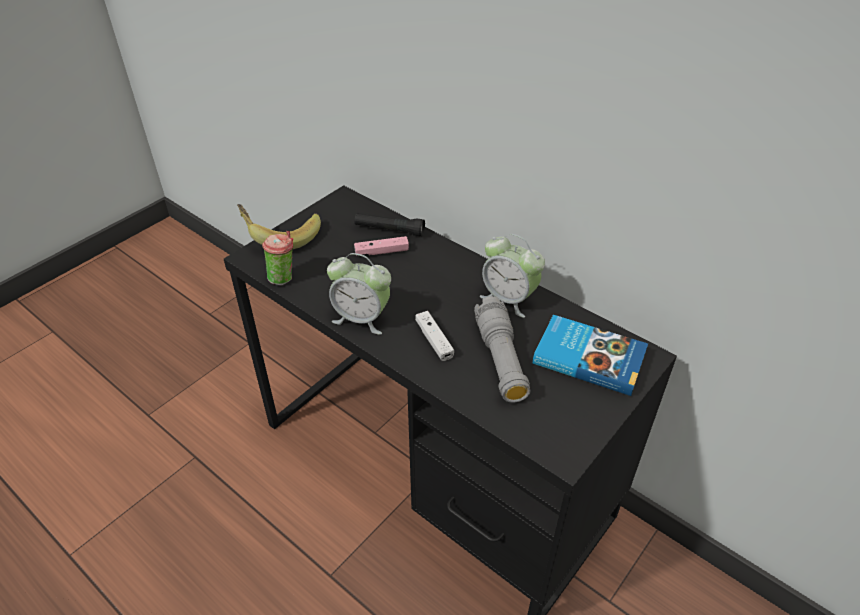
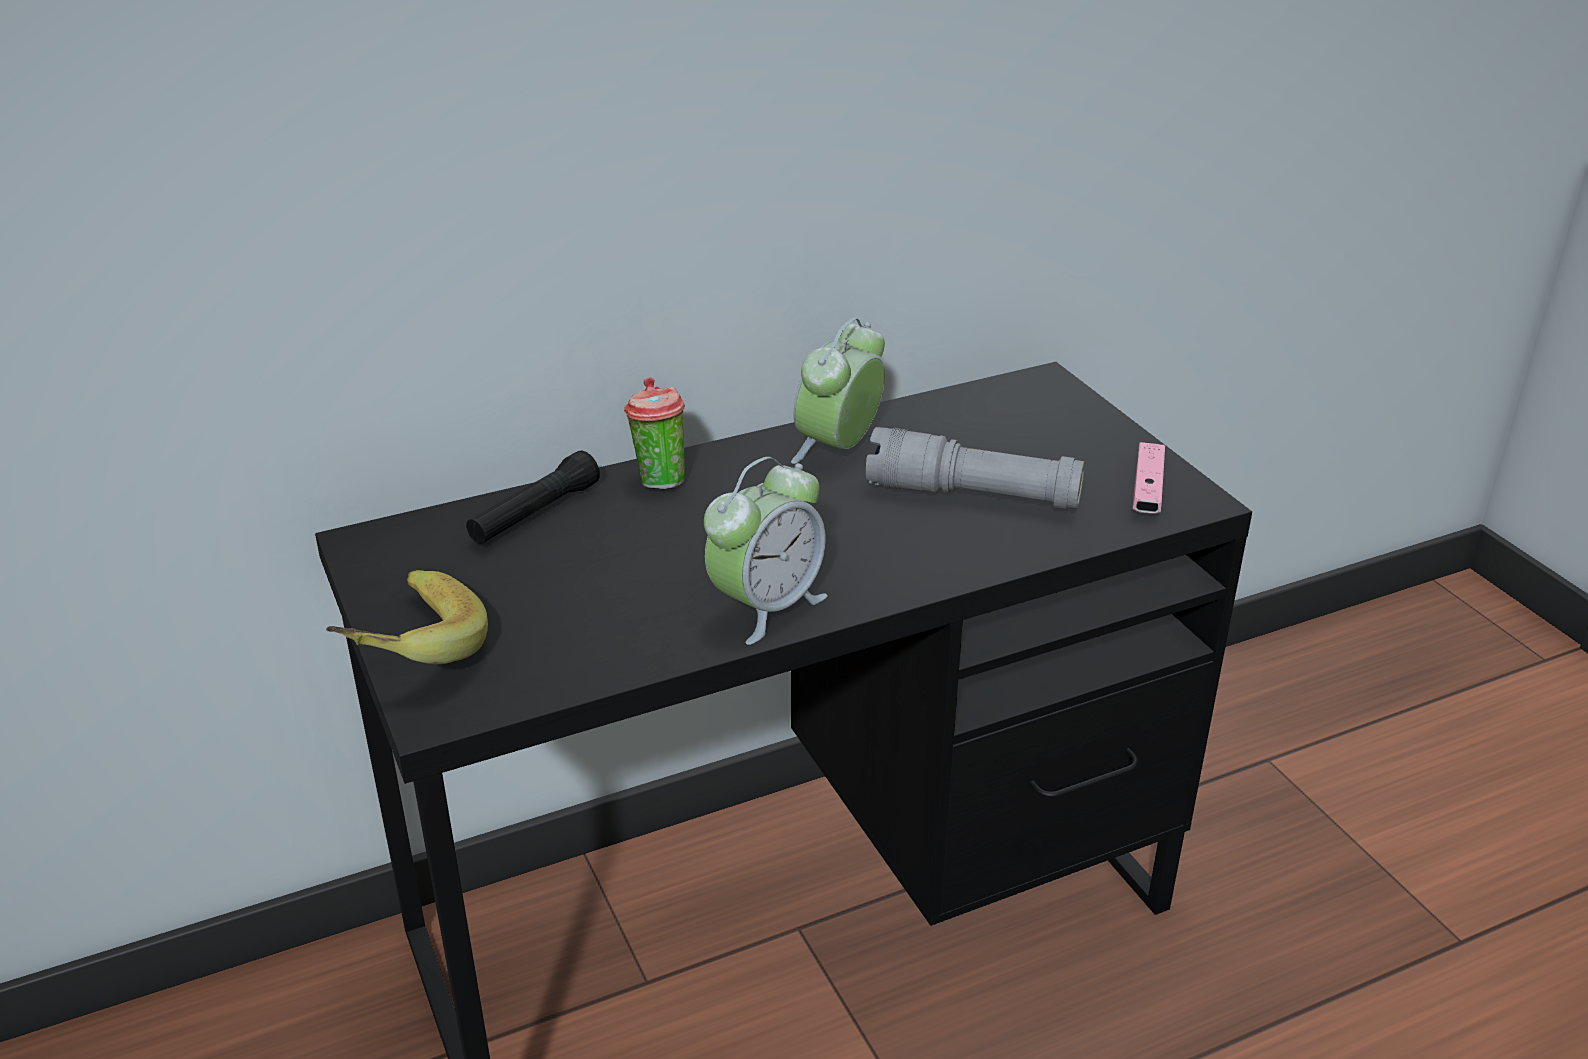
camera: 65 degrees left, 10 degrees down
cup [262,231,293,286] -> cup moved to [624,377,685,489]
pink game controller [354,236,409,255] -> pink game controller moved to [1132,442,1165,514]
white game controller [415,311,454,361] -> none
alarm clock [480,234,545,318] -> alarm clock turned 150 degrees clockwise [791,318,885,464]
book [533,315,648,396] -> none

